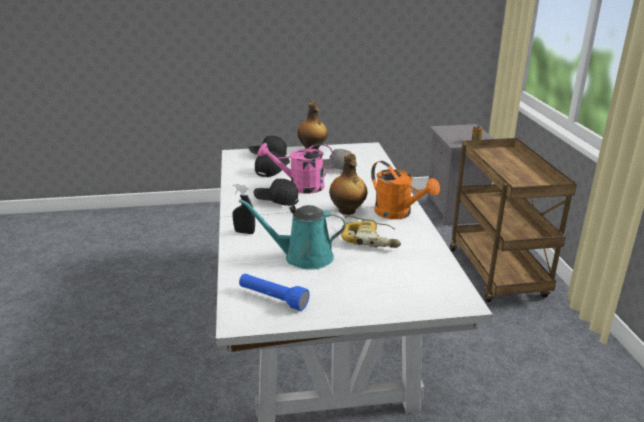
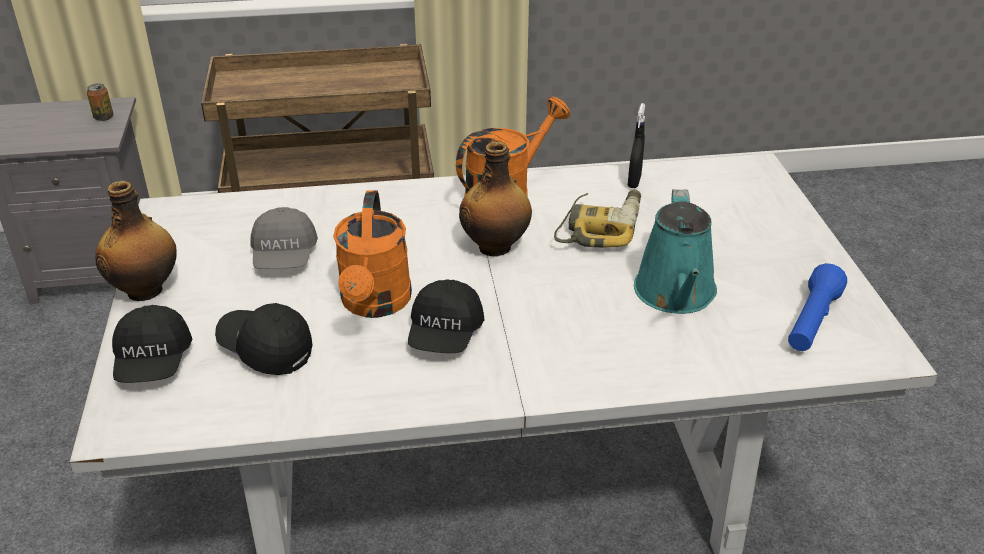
camera: 90 degrees left, 10 degrees up
black spray bottle [232,184,255,234] -> black spray bottle moved to [628,103,645,188]
pink watering can [258,143,333,193] -> orange watering can [333,190,412,318]

